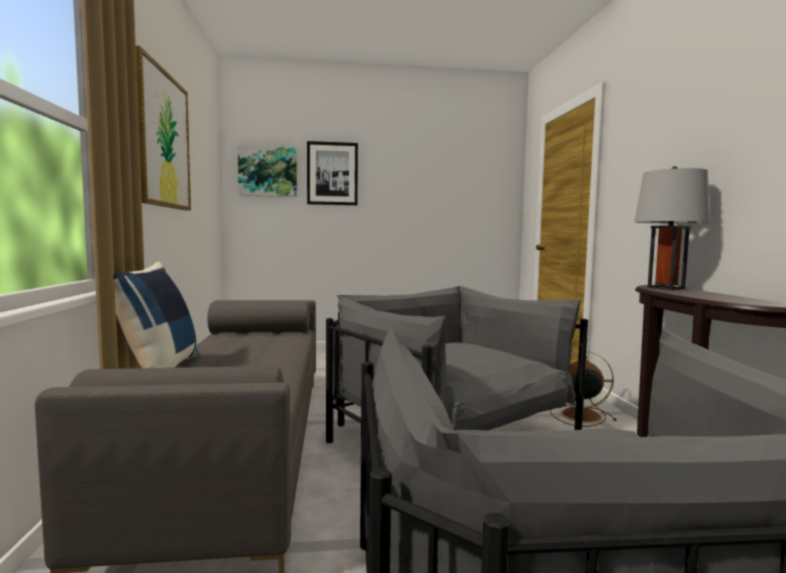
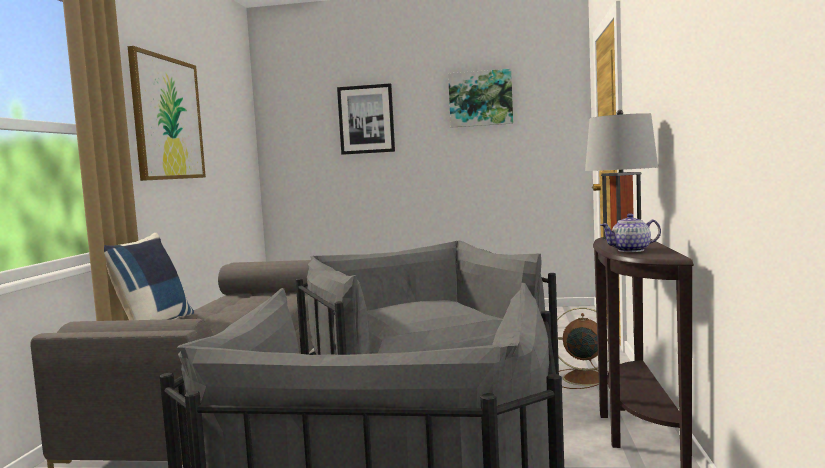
camera: 15 degrees right, 0 degrees up
picture [238,145,297,197] -> picture moved to [448,69,513,128]
none -> teapot [600,214,661,252]

